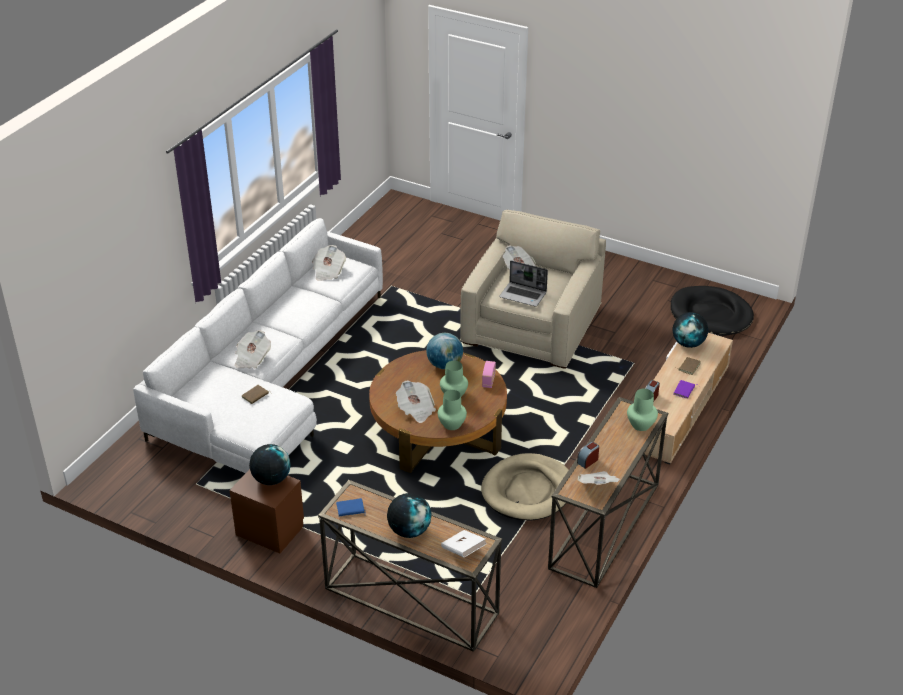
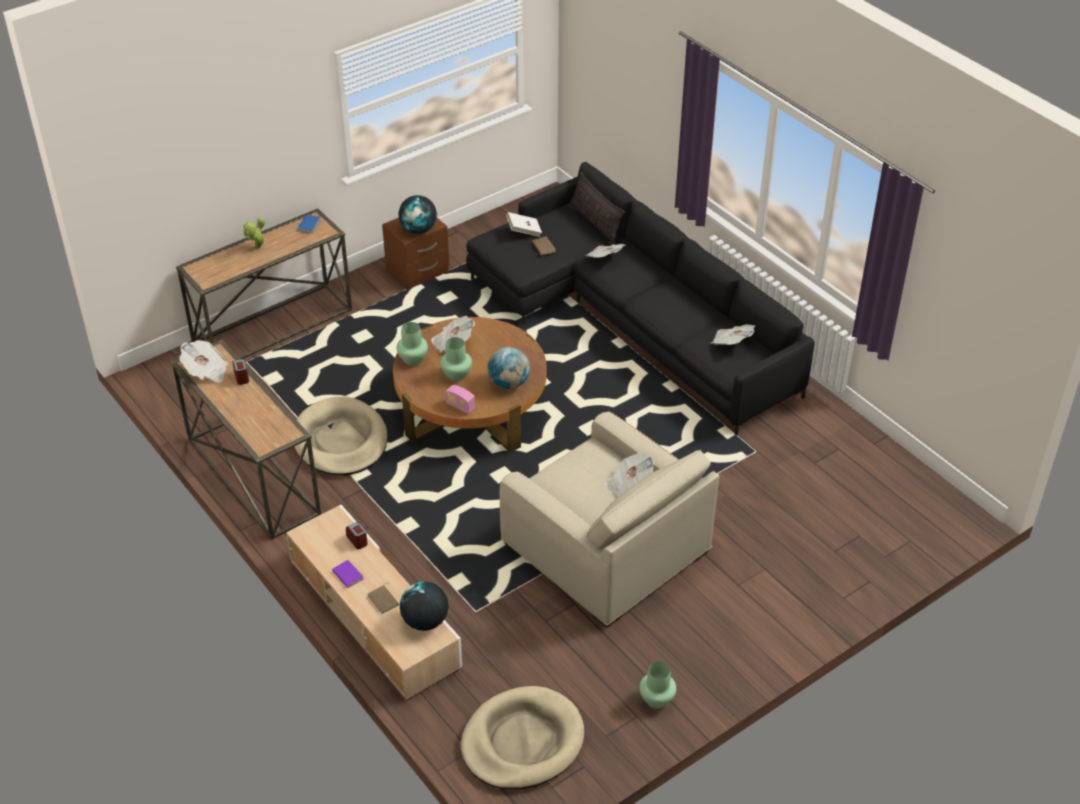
camera: 115 degrees right, 5 degrees up
white sofa [133,218,383,473] -> black sofa [466,162,815,435]
globe [387,493,432,538] -> potted plant [243,217,265,249]
white book [441,530,487,557] -> white book moved to [506,212,542,237]
laptop [499,260,548,307] -> none
green vase [627,389,658,431] -> green vase moved to [639,661,676,708]
black dog bed [671,286,754,336] -> beige dog bed [461,686,584,789]
none -> pillow [568,172,625,245]

